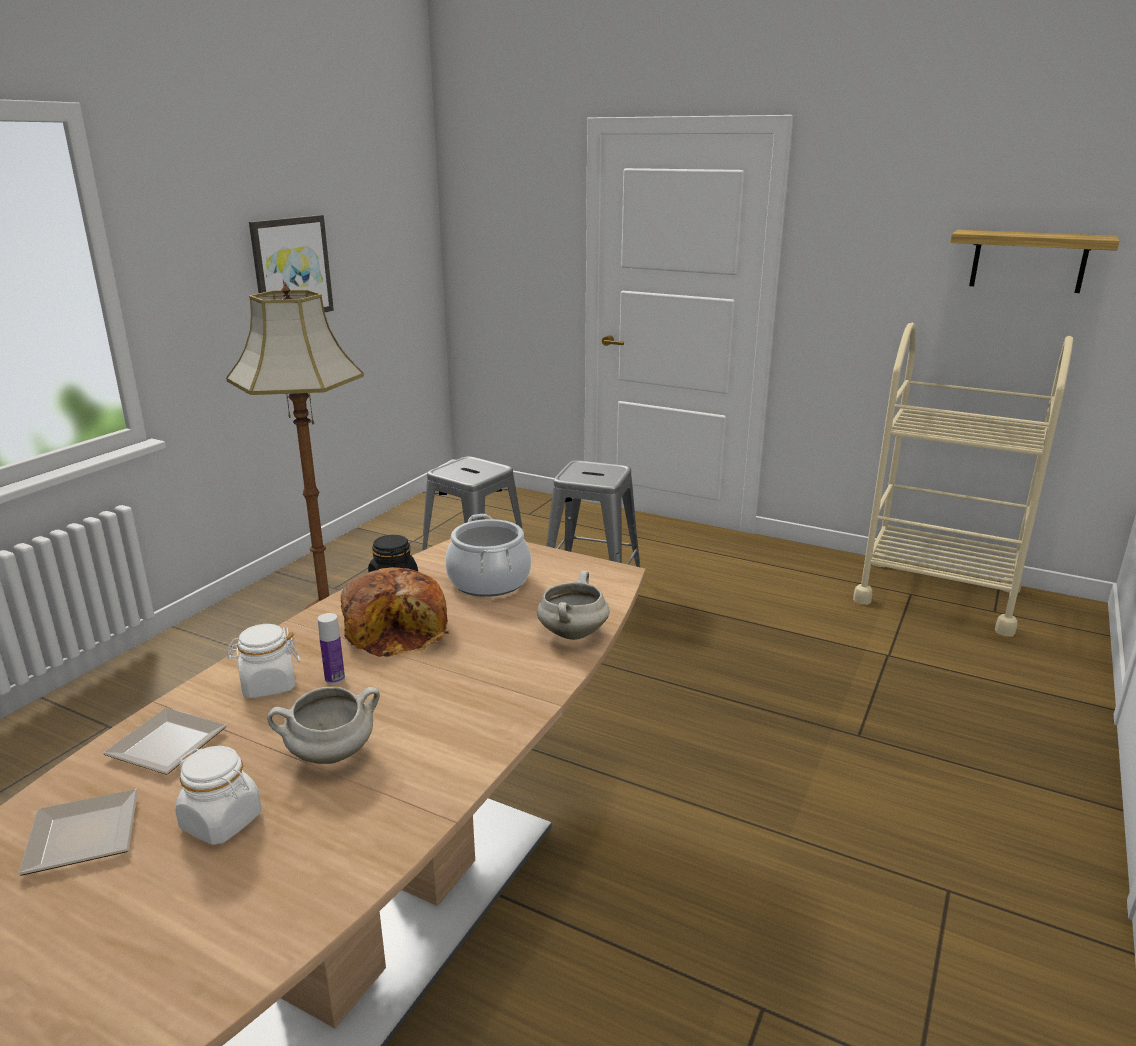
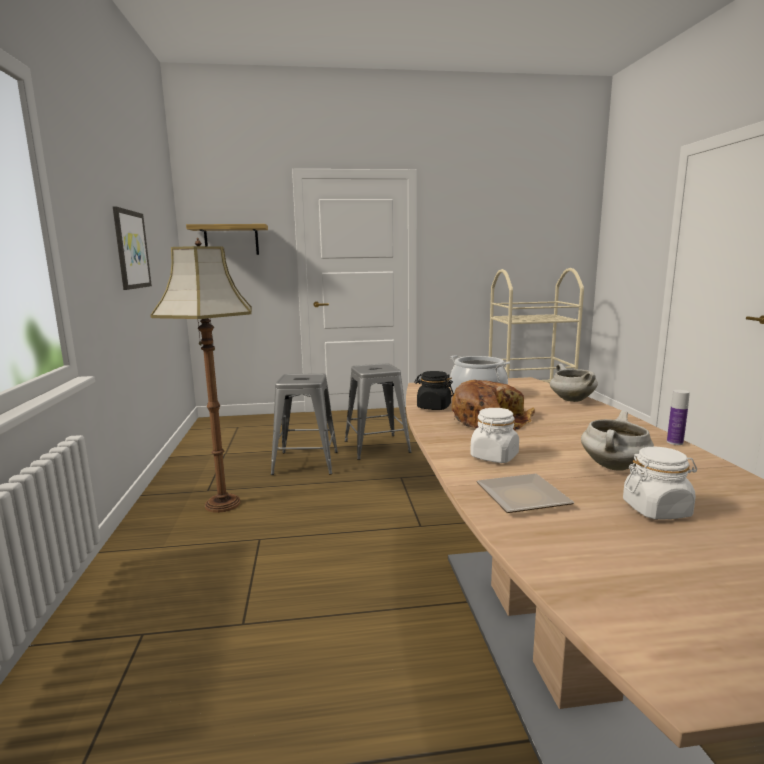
camera: 35 degrees left, 10 degrees down
plate [18,789,138,876] -> none
bottle [318,613,345,684] -> bottle moved to [667,390,690,445]
shelf [950,230,1120,293] -> shelf moved to [186,224,268,255]

